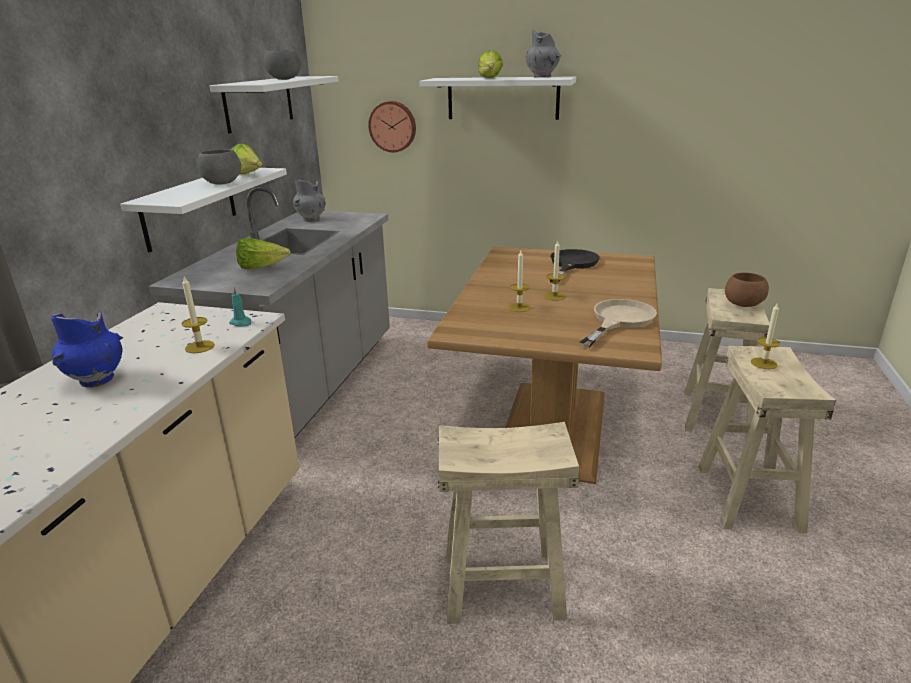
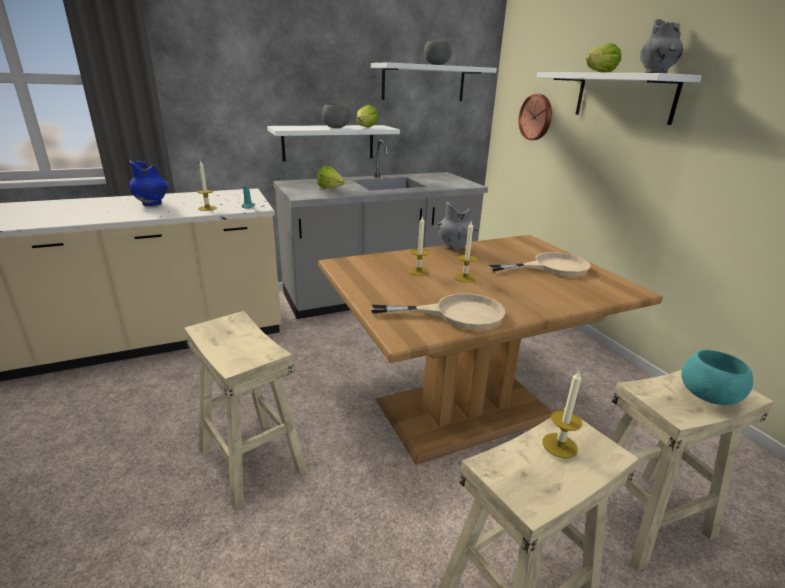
camera: 50 degrees right, 0 degrees up
grey vase [293,180,326,221] -> grey vase moved to [436,202,479,251]
black frying pan [550,249,600,283] -> beige frying pan [489,252,591,276]
brown bowl [725,273,769,307] -> turquoise bowl [682,350,753,405]

